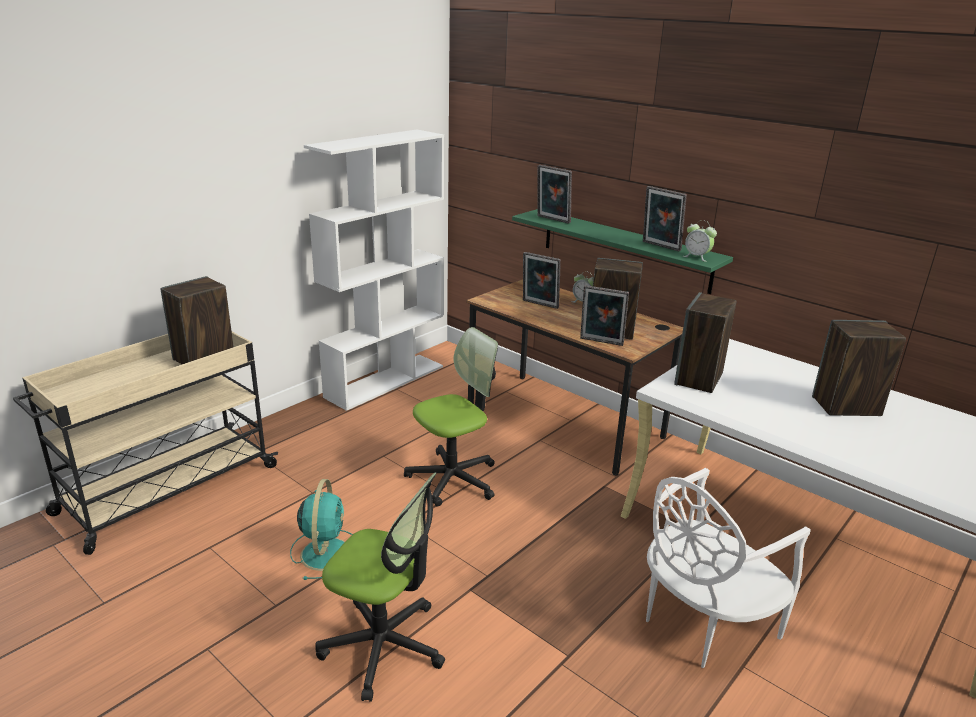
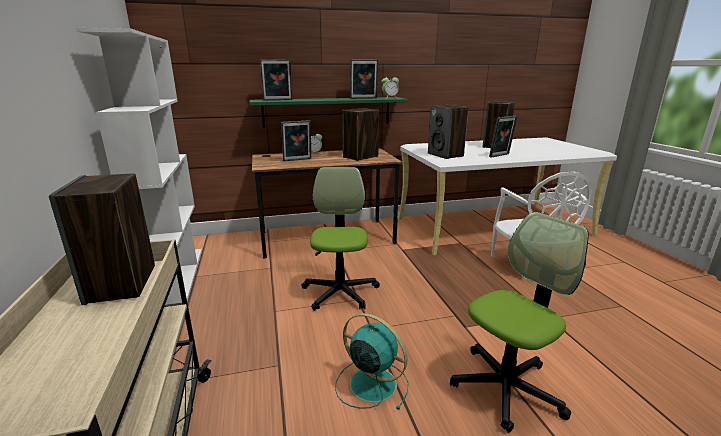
camera: 55 degrees left, 5 degrees down
picture frame [580,285,629,346] -> picture frame moved to [489,116,518,158]

